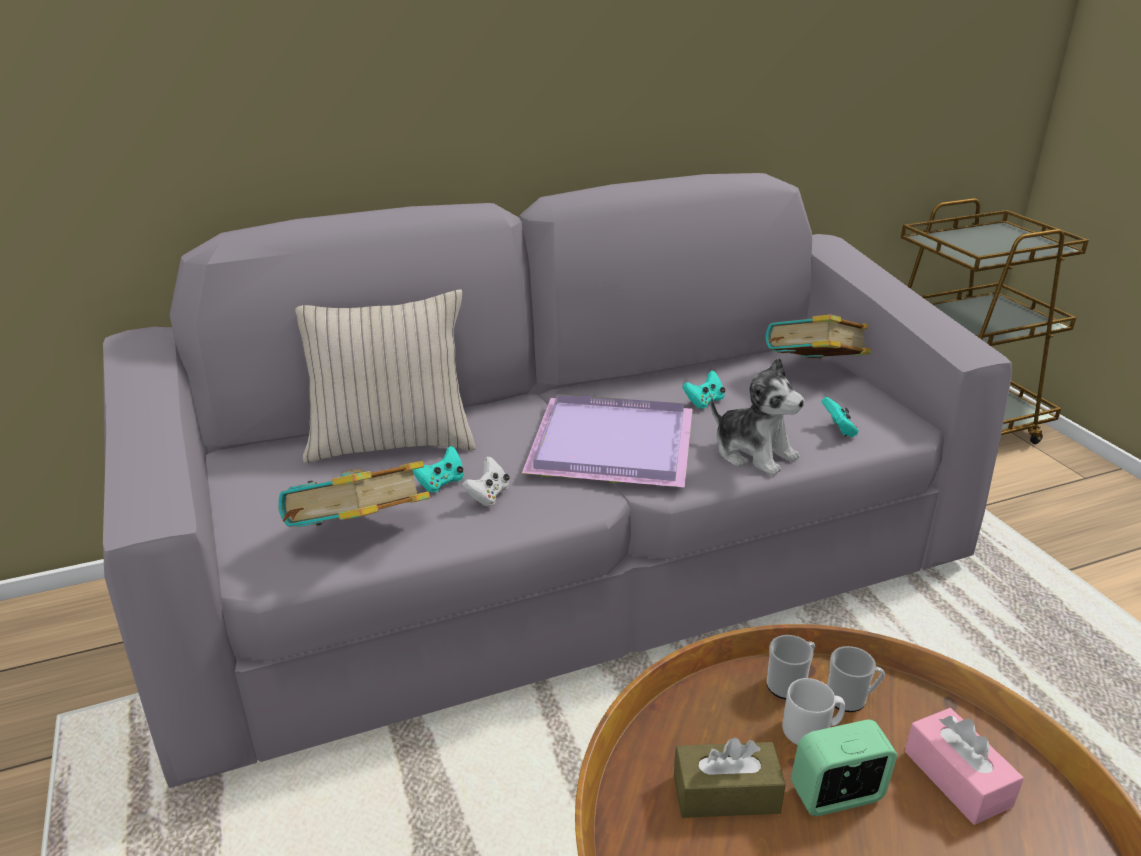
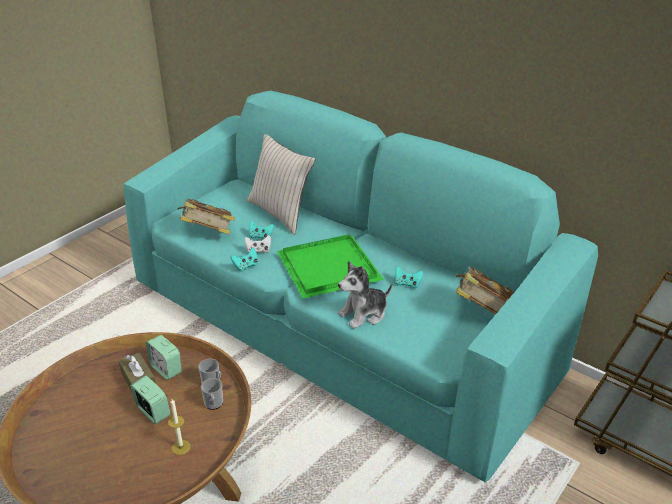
camera: 60 degrees right, 5 degrees up
grey sofa [103,173,1012,788] -> turquoise sofa [123,91,598,482]
purple tray [522,394,693,488] -> green tray [277,234,384,299]
plush toy [710,357,805,476] -> plush toy turned 45 degrees clockwise [338,261,392,329]
grey mug [782,678,845,745] -> none
turquoise game controller [821,397,858,437] -> turquoise game controller moved to [230,247,258,271]
pink tissue box [905,708,1024,825] -> candle [168,399,191,455]
none -> alarm clock [146,335,182,380]

